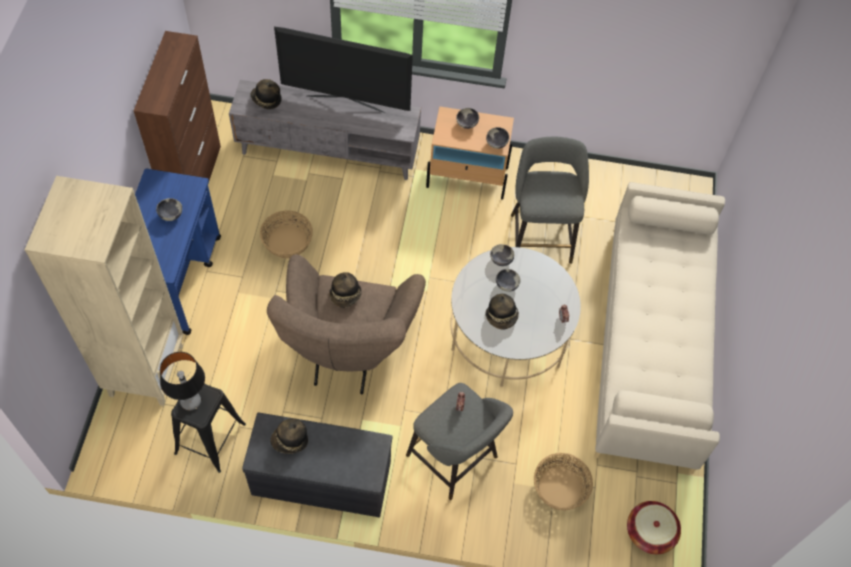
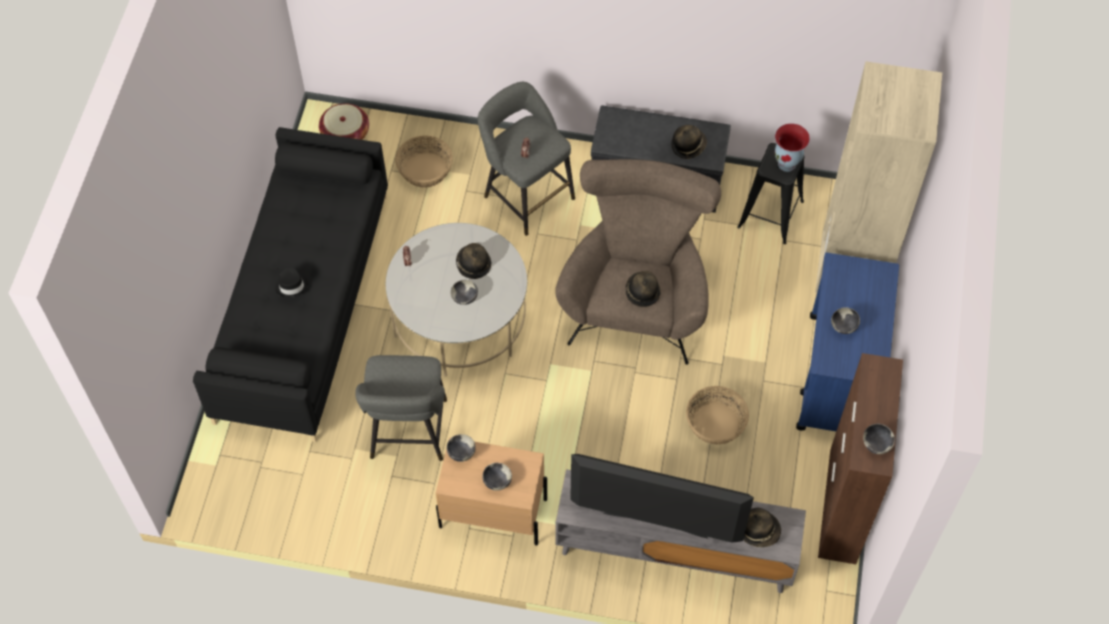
camera: 175 degrees left, 0 degrees up
table lamp [160,352,205,410] -> vase [775,123,810,172]
bowl [490,244,514,266] -> bowl moved to [863,424,895,454]
beige sofa [595,182,725,474] -> black sofa [193,127,388,442]
none -> black hat [275,267,308,297]

